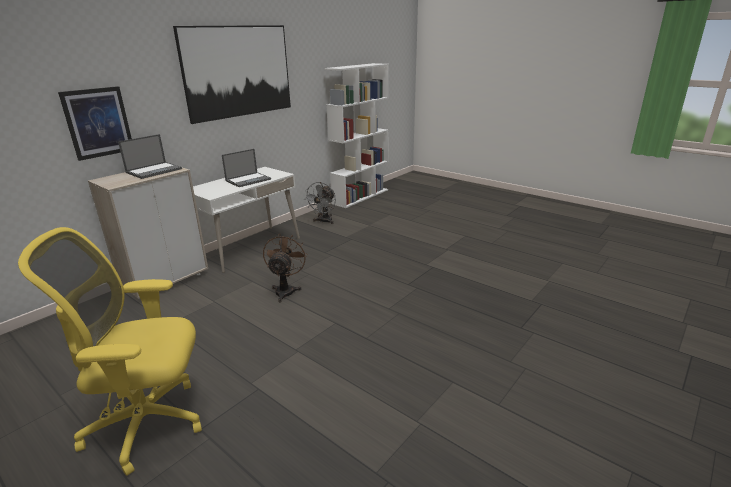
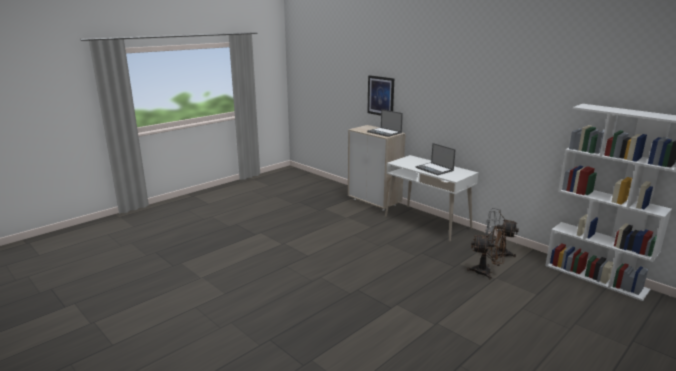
camera: 95 degrees right, 5 degrees down
yellow office chair [18,227,202,476] -> none
picture [173,25,291,124] -> none
brown fan [263,233,307,303] -> brown fan moved to [467,226,507,279]

